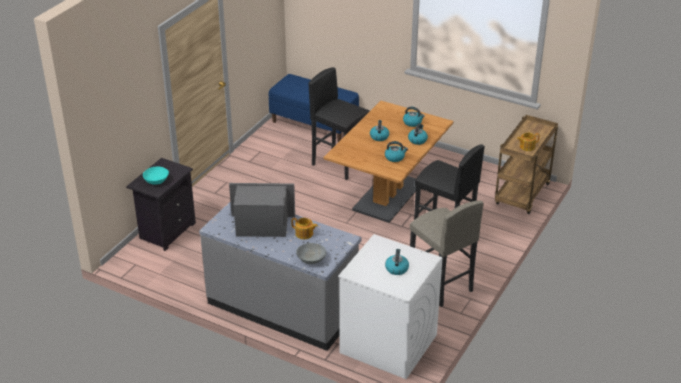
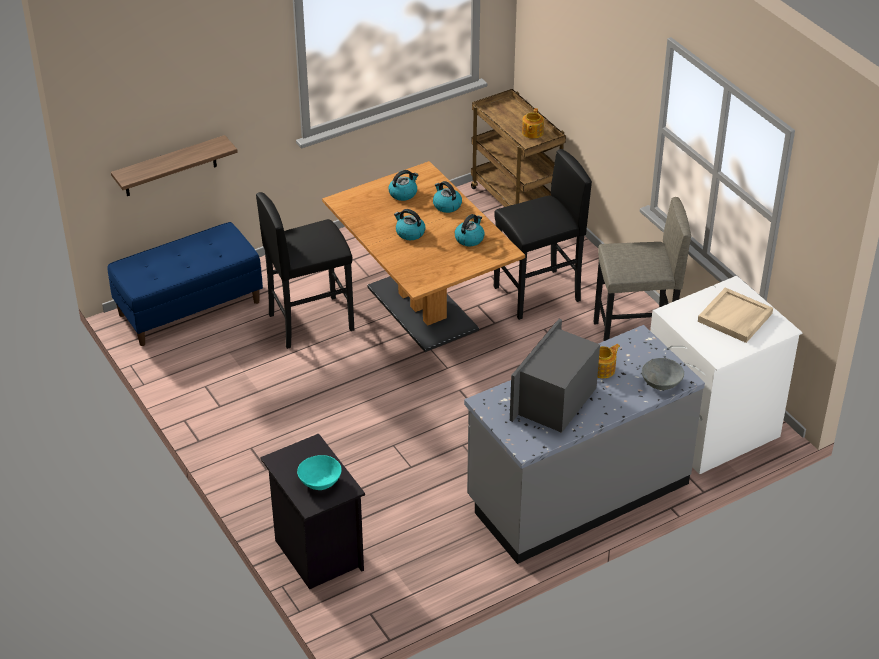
camera: 60 degrees left, 5 degrees up
kettle [385,249,409,275] -> beige tray [698,288,773,343]
none -> shelf [111,135,238,196]

